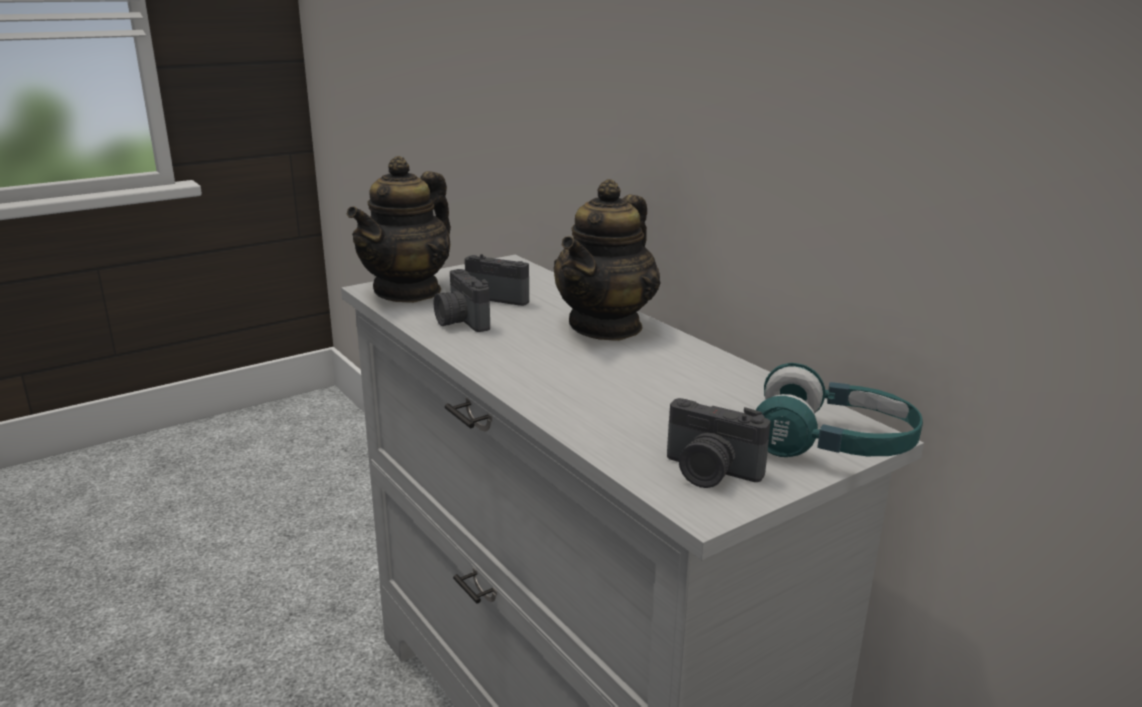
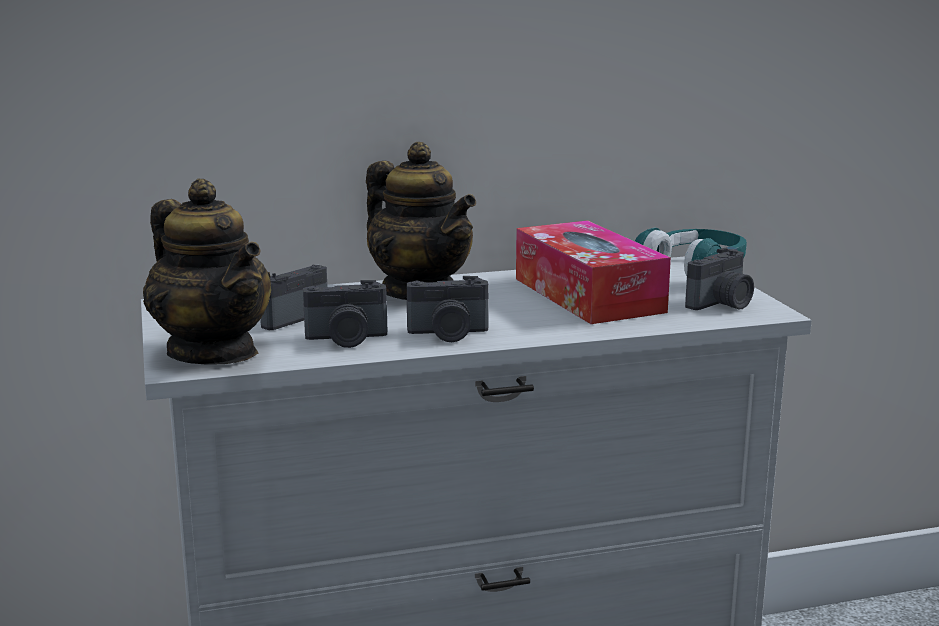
camera: 70 degrees left, 5 degrees down
none -> camera [407,276,489,342]
none -> tissue box [516,220,671,324]

